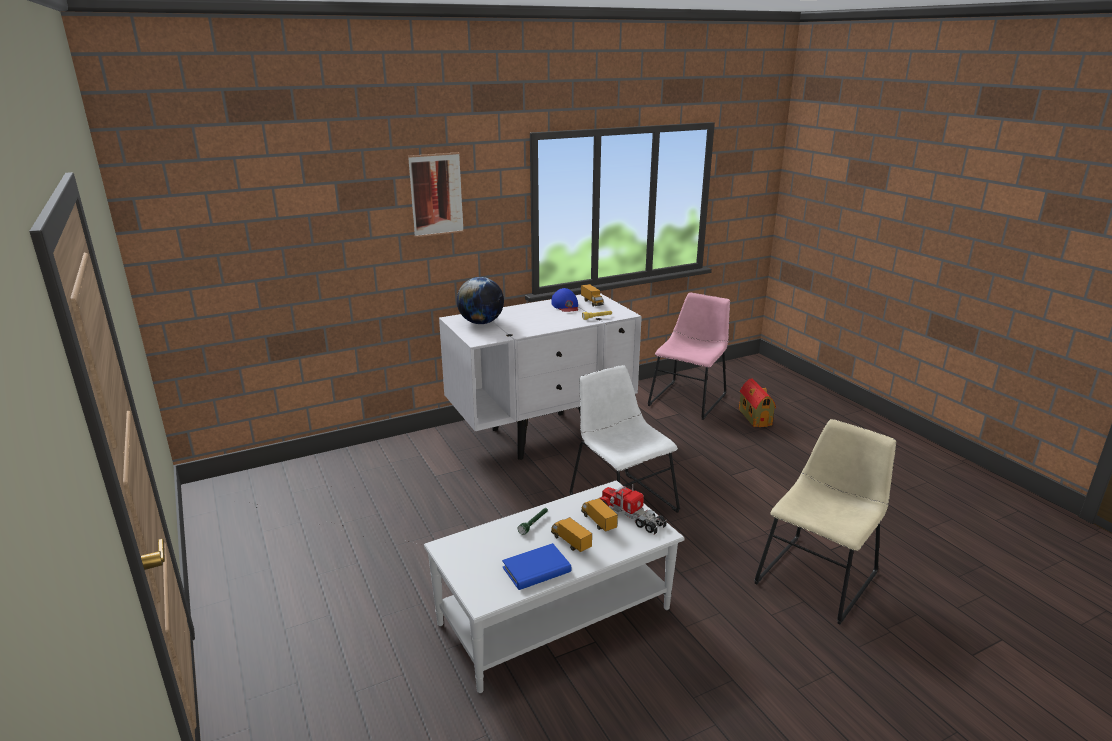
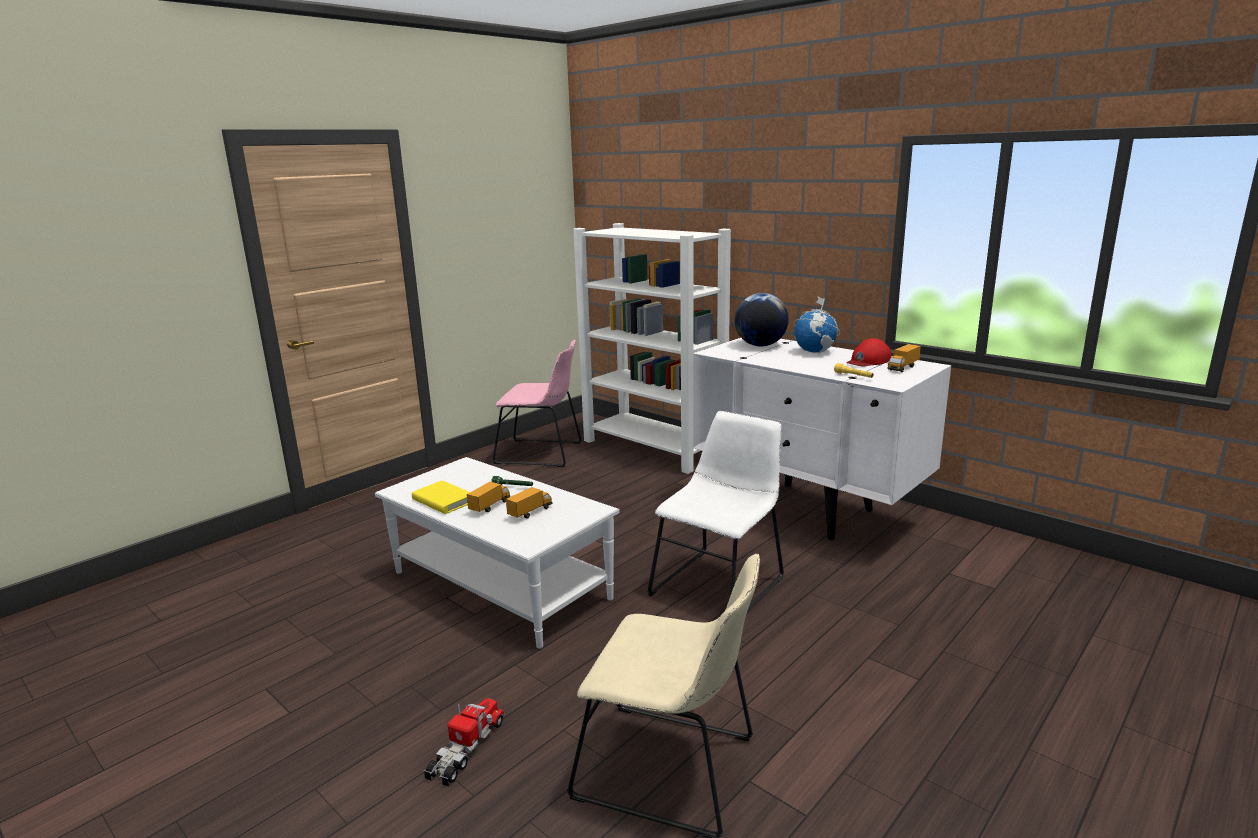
camera: 70 degrees right, 5 degrees down
picture [408,152,464,237] -> none
blue book [502,543,572,590] -> yellow book [412,481,470,514]
blue cap [552,288,578,312] -> red cap [846,338,891,366]
toy truck [600,484,667,535] -> toy truck moved to [424,698,505,787]
pink chair [648,293,730,420] -> pink chair moved to [492,340,581,467]
toy house [739,379,776,427] -> none
none -> white bookcase [573,223,731,474]
none -> globe [793,296,840,353]

